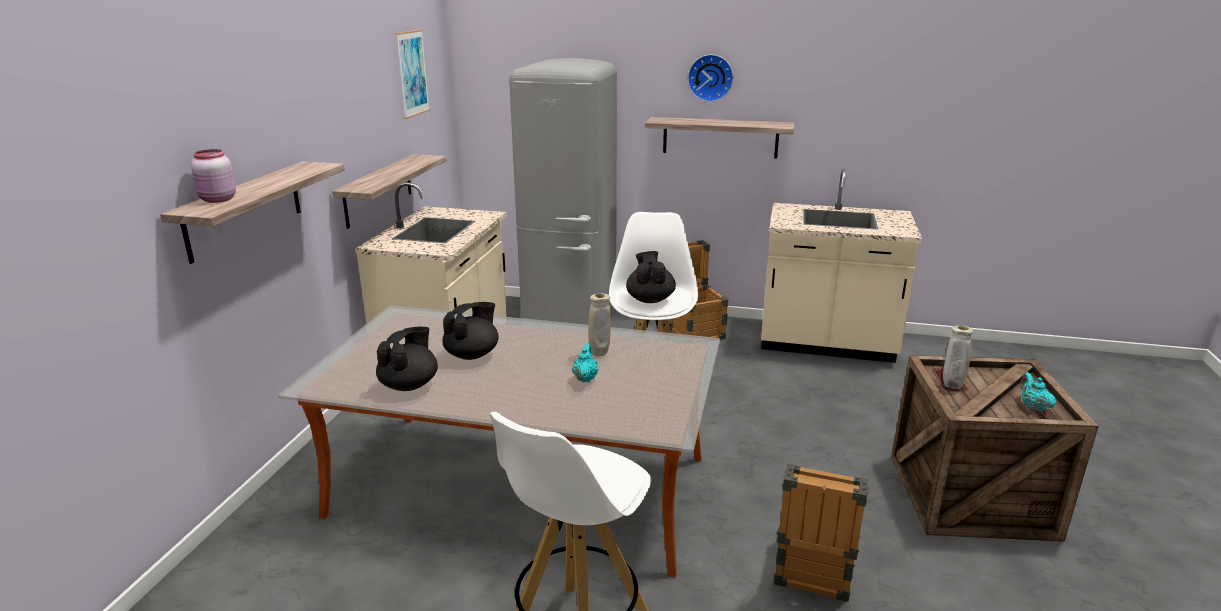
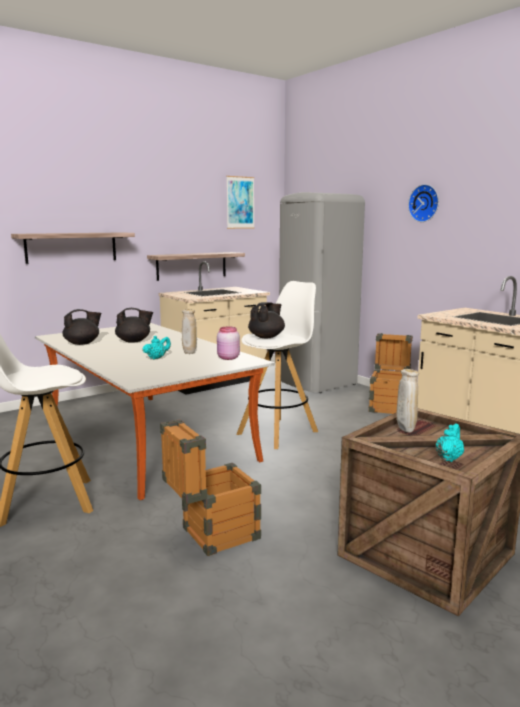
camera: 40 degrees right, 10 degrees down
pink jar [191,149,236,203] -> pink jar moved to [217,327,240,360]
shelf [645,117,794,158] -> none

